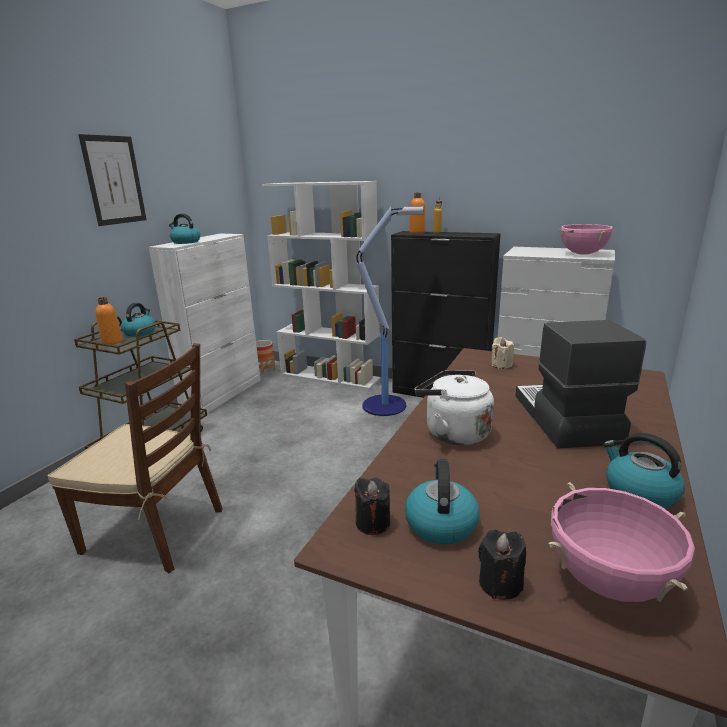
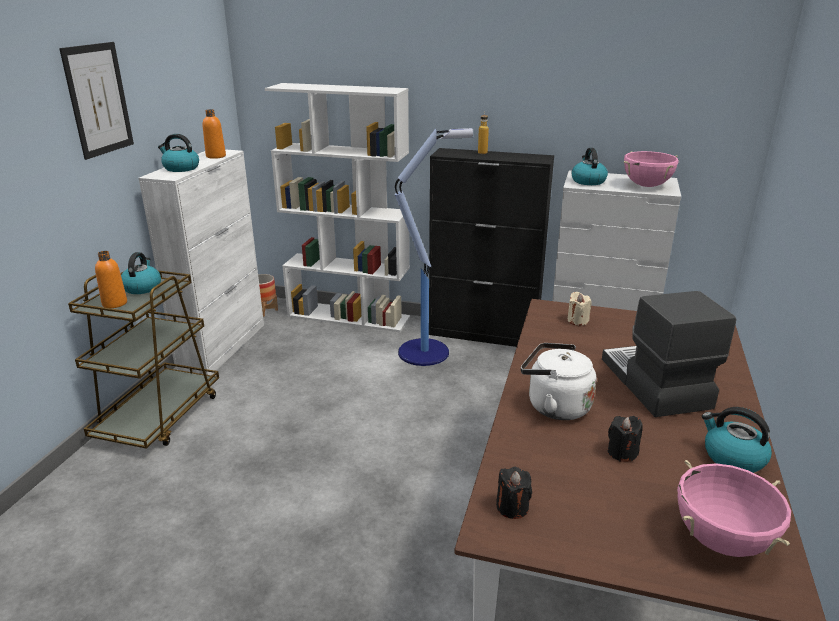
camera: 10 degrees left, 5 degrees up
brown chair [48,343,223,573] -> none
kettle [405,459,480,544] -> kettle moved to [571,148,608,185]
orange bottle [409,193,426,234] -> orange bottle moved to [203,109,226,159]
black candle [478,530,526,600] -> black candle moved to [608,416,643,462]

